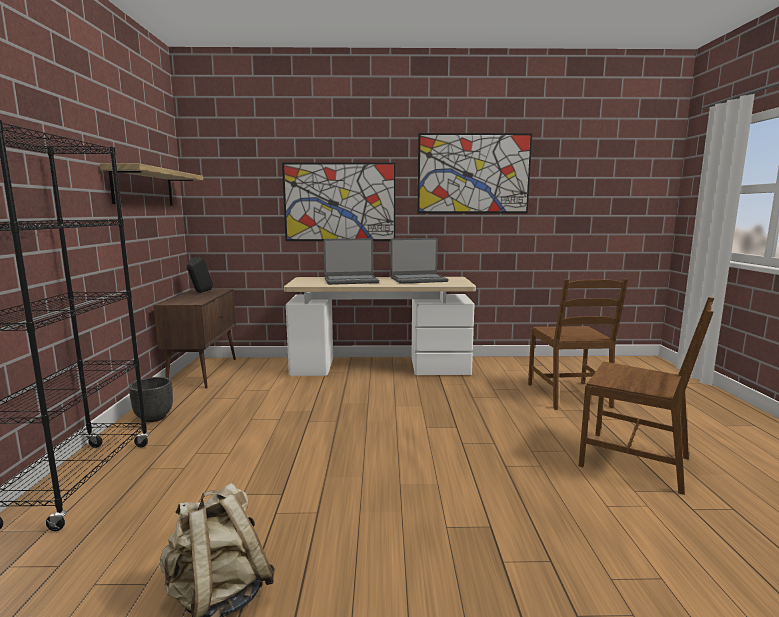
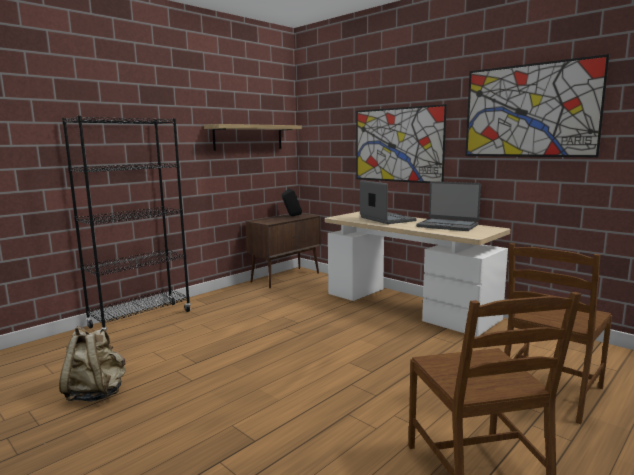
camera: 45 degrees right, 0 degrees up
black planter [129,377,173,422] -> none
laptop [323,238,379,285] -> laptop turned 150 degrees counterclockwise [360,180,417,224]

